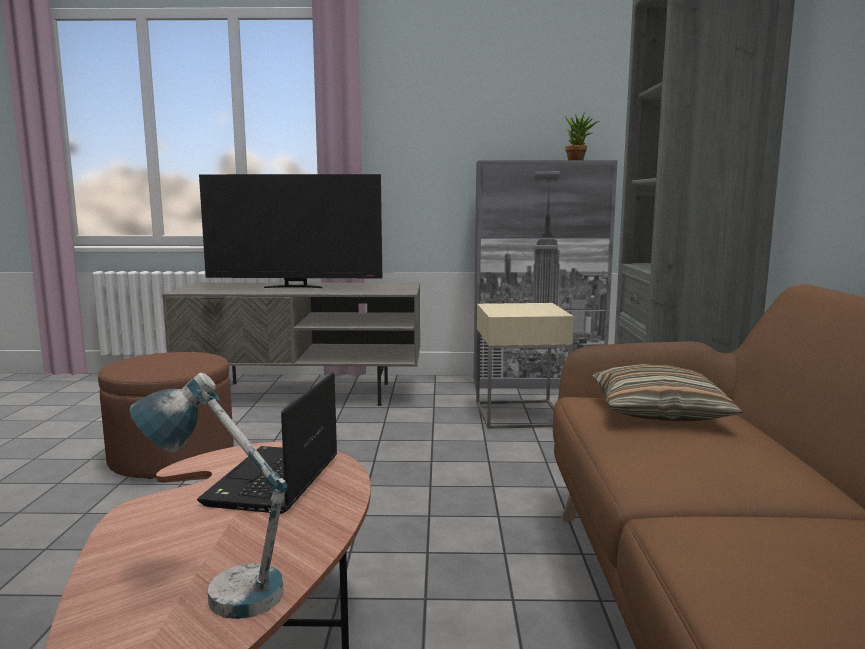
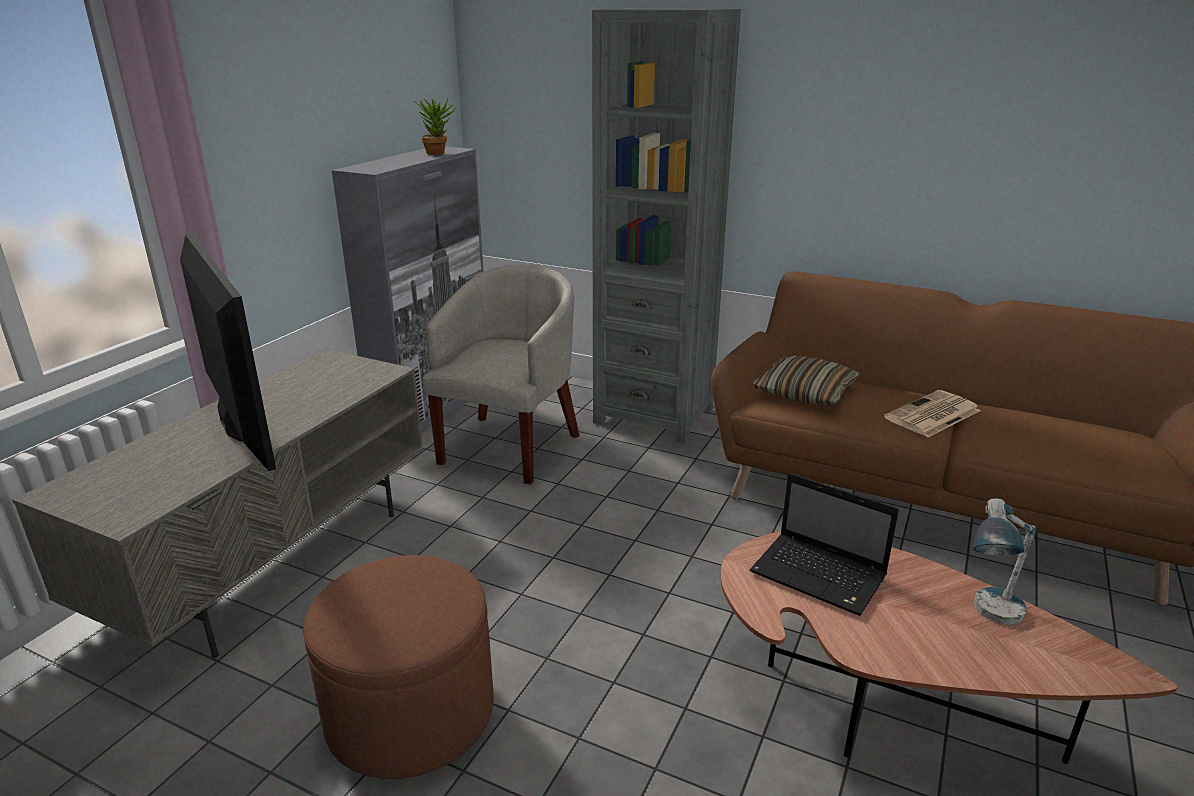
camera: 65 degrees left, 15 degrees up
television [199,174,382,288] -> television turned 60 degrees counterclockwise [180,231,276,471]
beige side table [476,303,574,429] -> beige armchair [423,265,580,484]
none -> newspaper [884,390,981,437]

